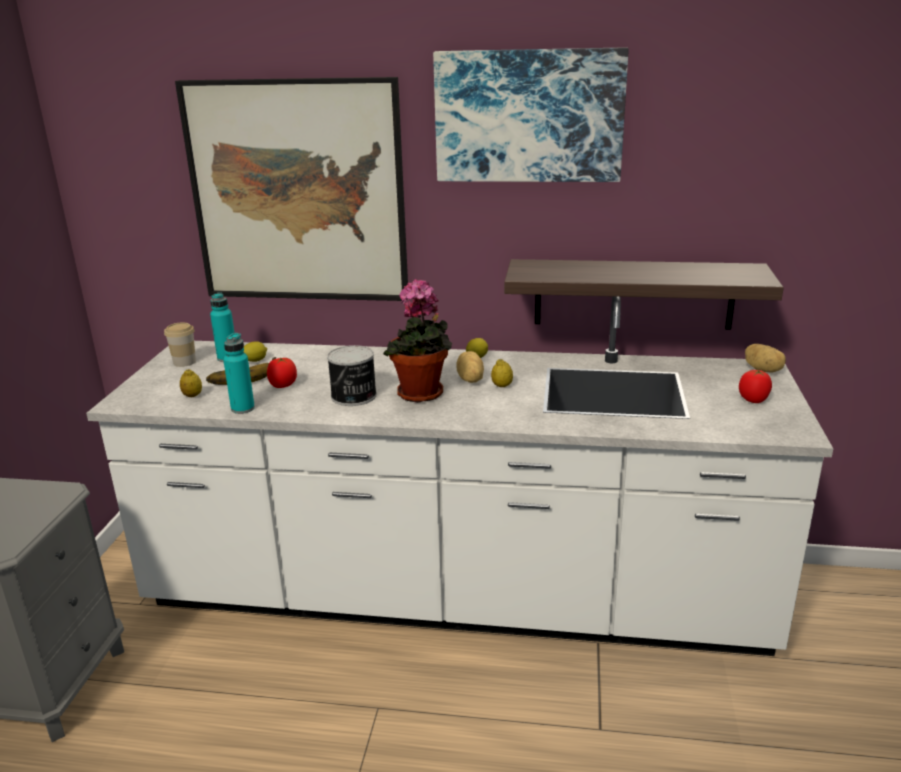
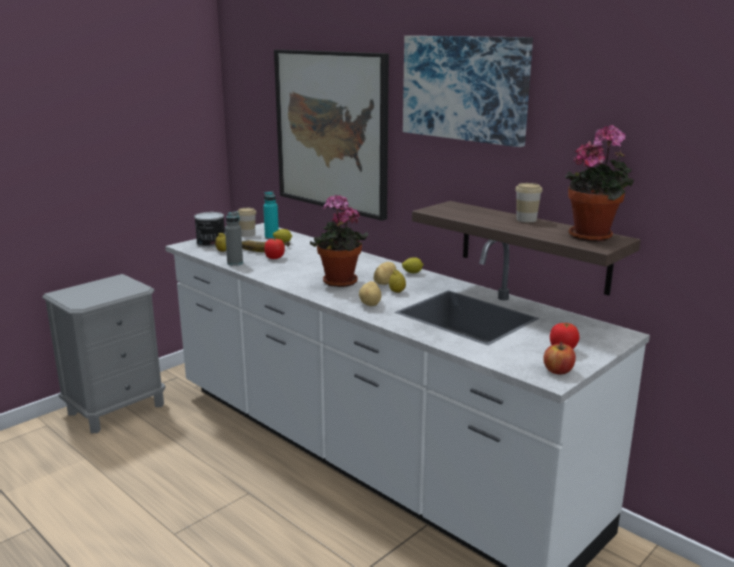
camera: 35 degrees right, 5 degrees down
turquoise bottle [223,333,255,414] -> grey bottle [225,211,243,266]
can [327,345,377,406] -> can moved to [194,212,225,248]
potato [745,344,786,372] -> potato moved to [359,281,381,306]
none -> cup [515,183,543,222]
none -> apple [543,342,576,374]
none -> potted plant [565,125,634,242]

